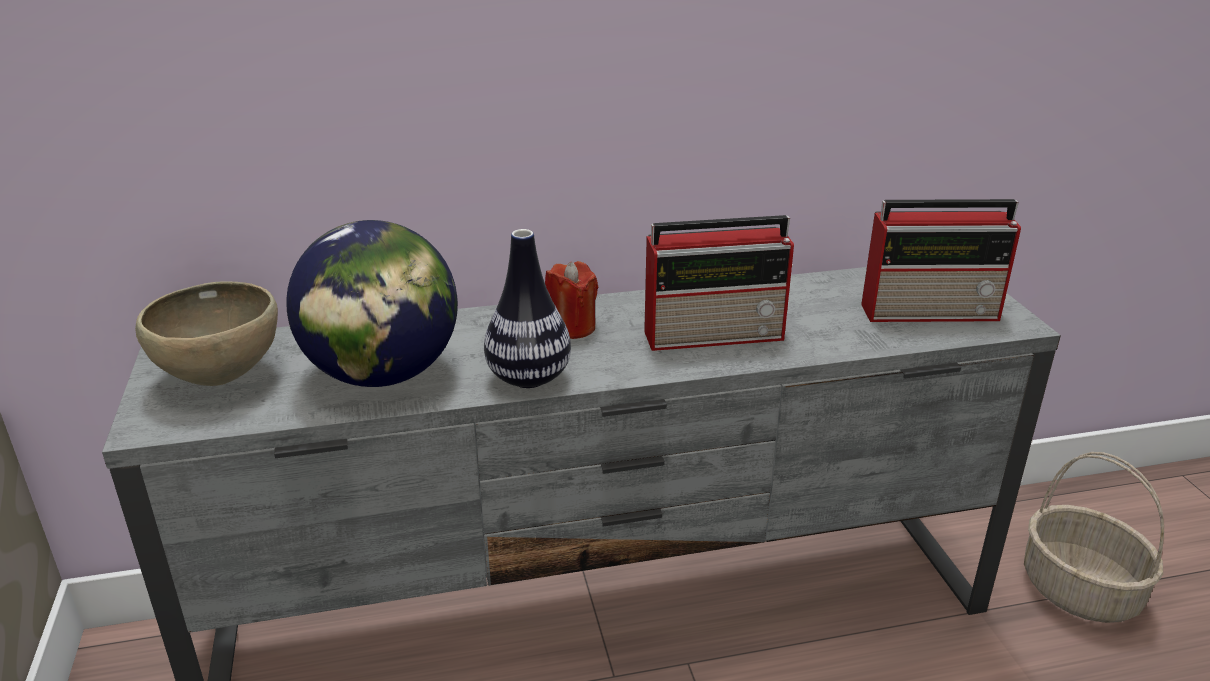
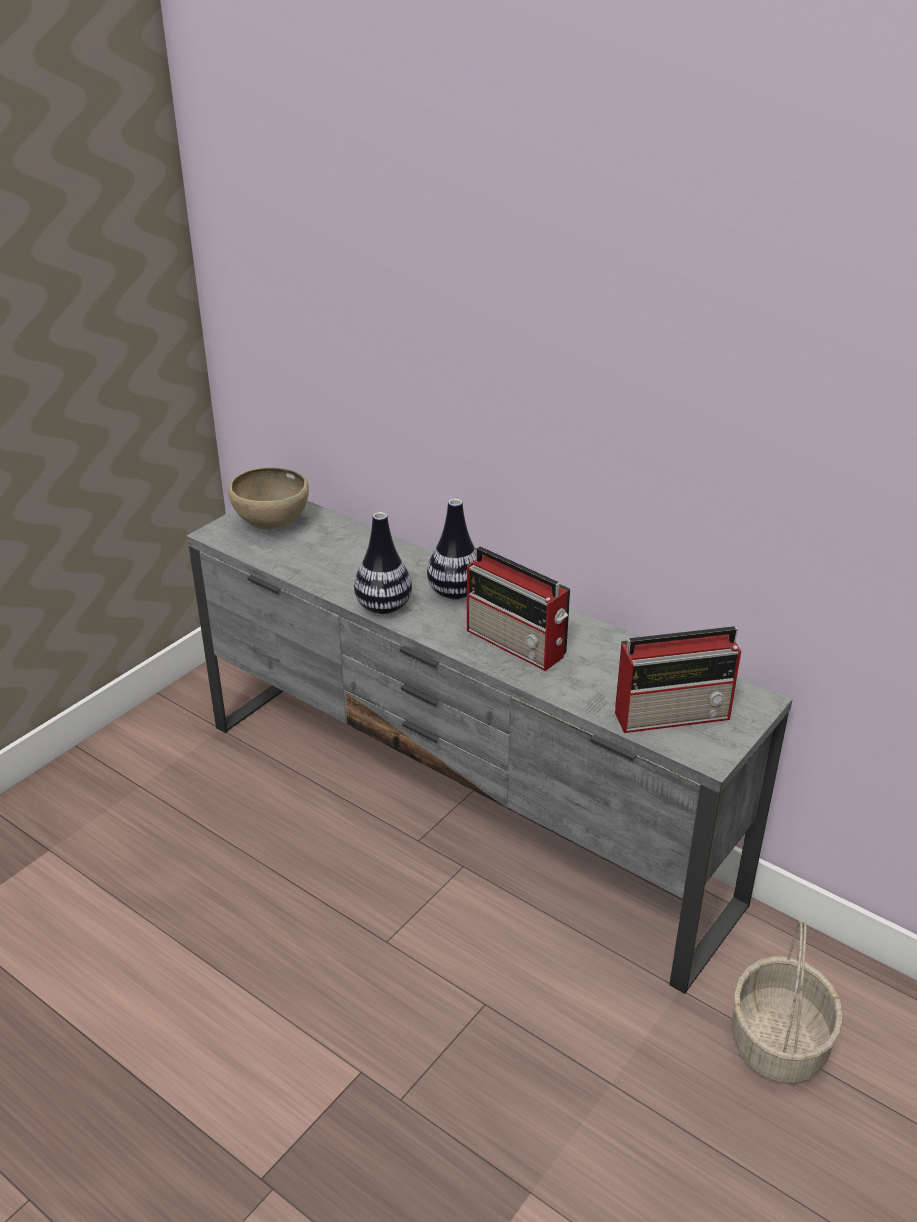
camera: 50 degrees right, 5 degrees up
globe [286,220,458,387] -> none
red candle [545,261,598,339] -> vase [427,499,476,599]
radio [861,199,1021,322] -> radio turned 60 degrees counterclockwise [615,626,741,733]

